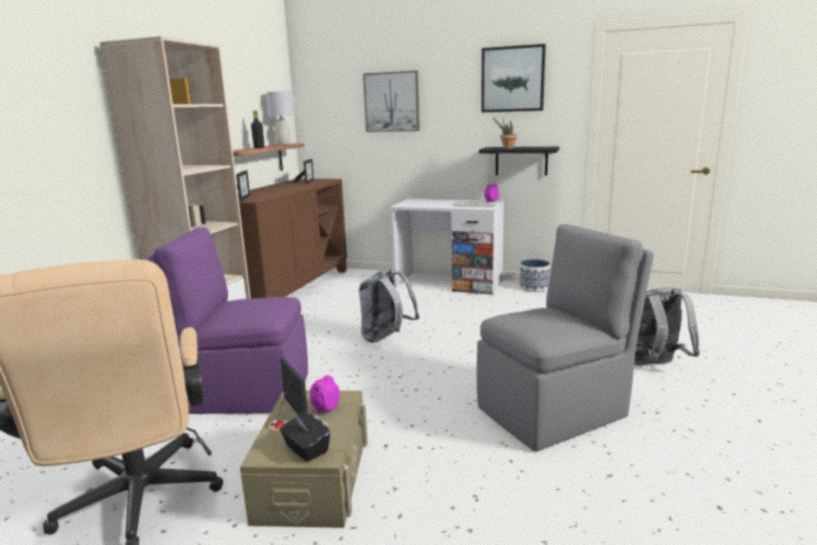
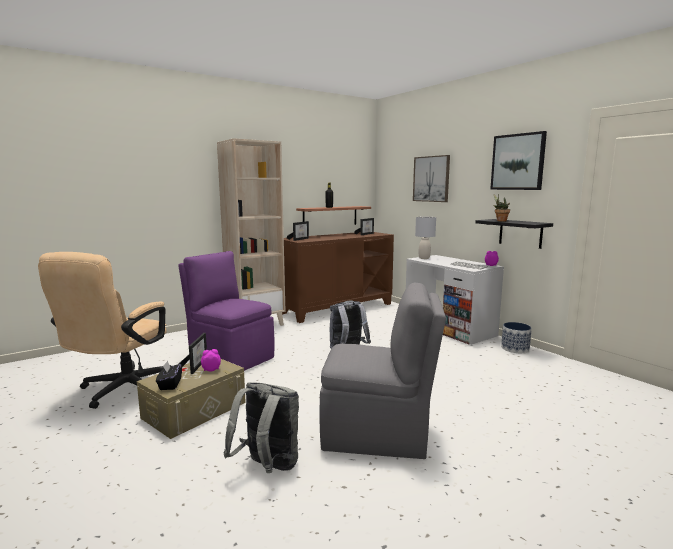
camera: 35 degrees right, 5 degrees down
grey table lamp [266,91,293,145] -> grey table lamp moved to [415,217,436,259]
grey backpack [634,287,700,365] -> grey backpack moved to [224,382,299,473]

